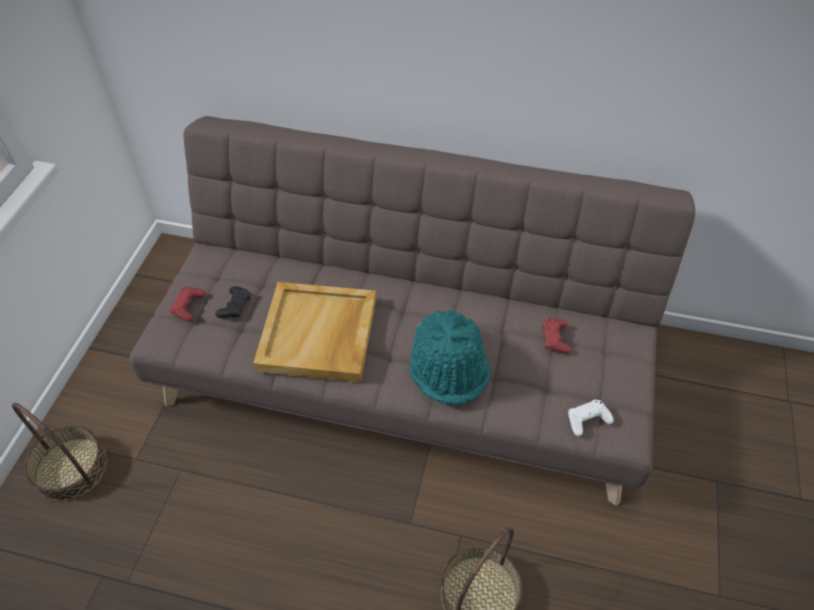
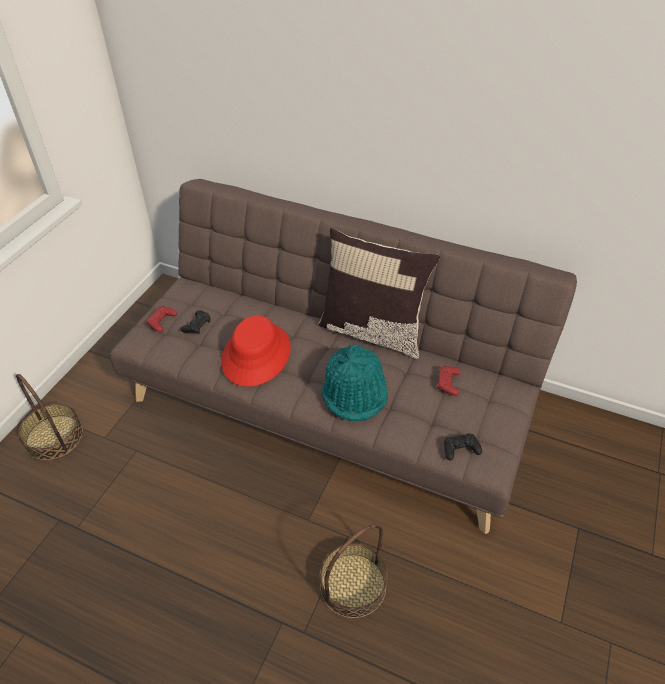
camera: 10 degrees right, 5 degrees down
beige tray [253,282,376,382] -> red hat [221,315,291,387]
white game controller [568,400,614,436] -> black game controller [444,433,482,460]
none -> pillow [318,228,440,359]

